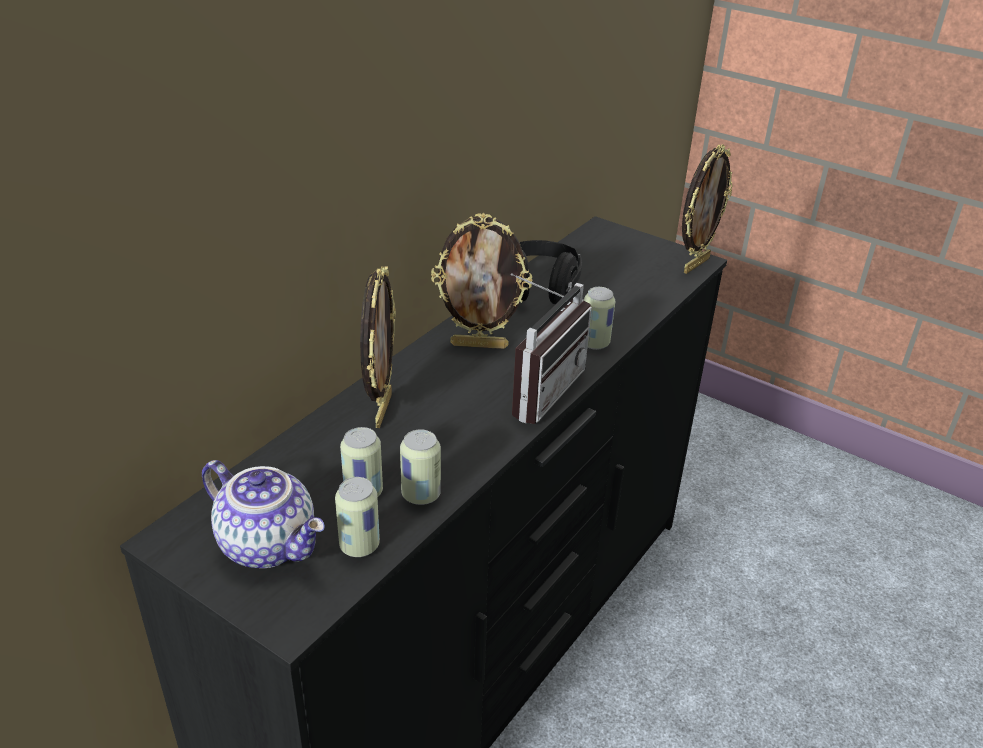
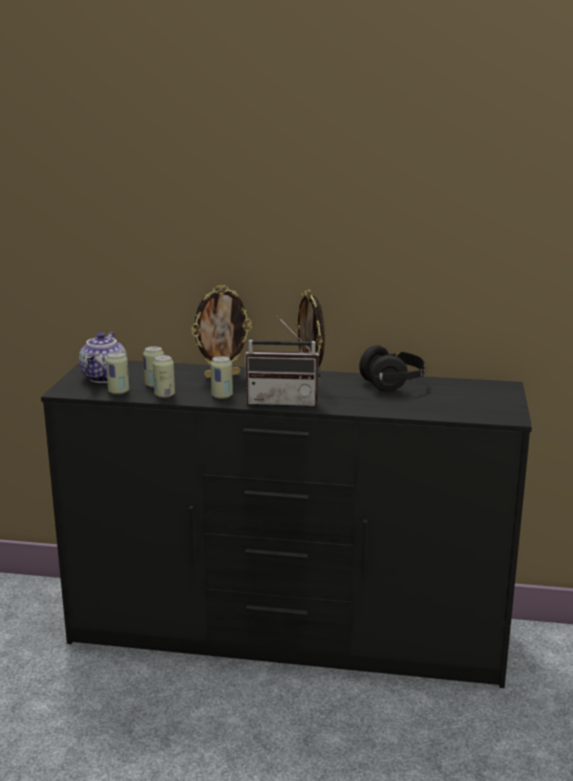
camera: 65 degrees right, 15 degrees down
can [584,287,615,350] -> can moved to [210,356,233,399]
picture frame [682,144,732,274] -> none

